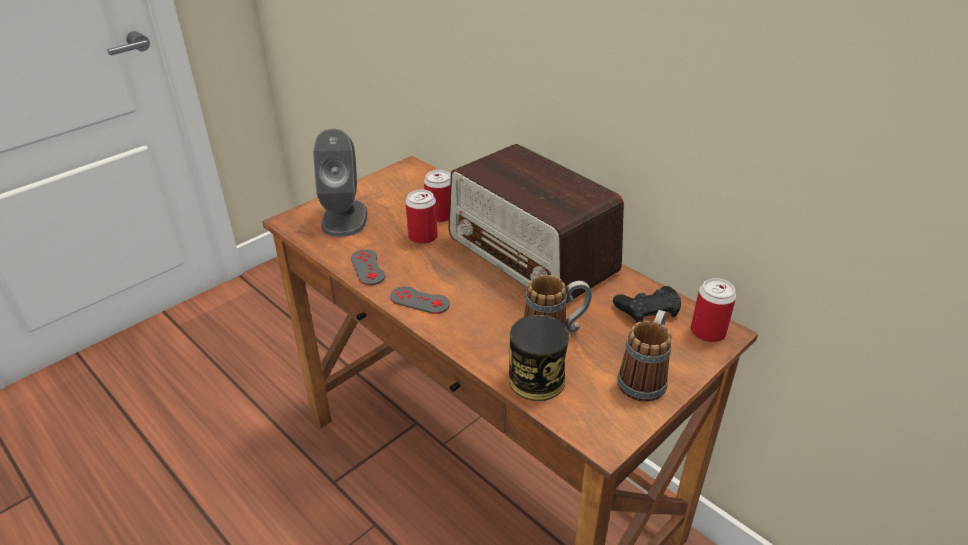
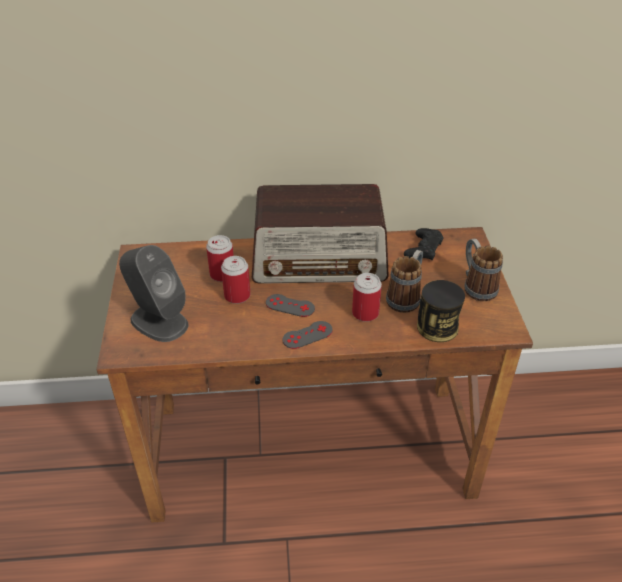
camera: 50 degrees left, 5 degrees up
grey game controller [351,249,385,285] -> grey game controller moved to [266,294,315,317]
can [691,278,737,343] -> can moved to [352,273,382,322]

